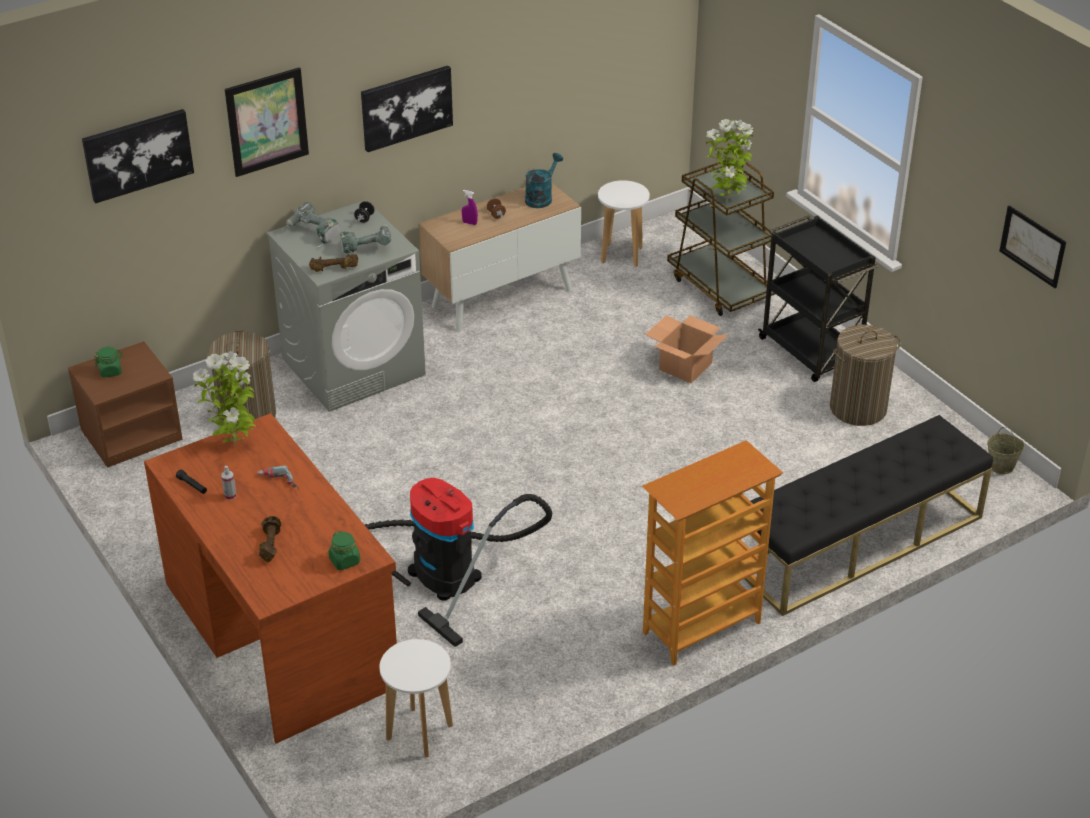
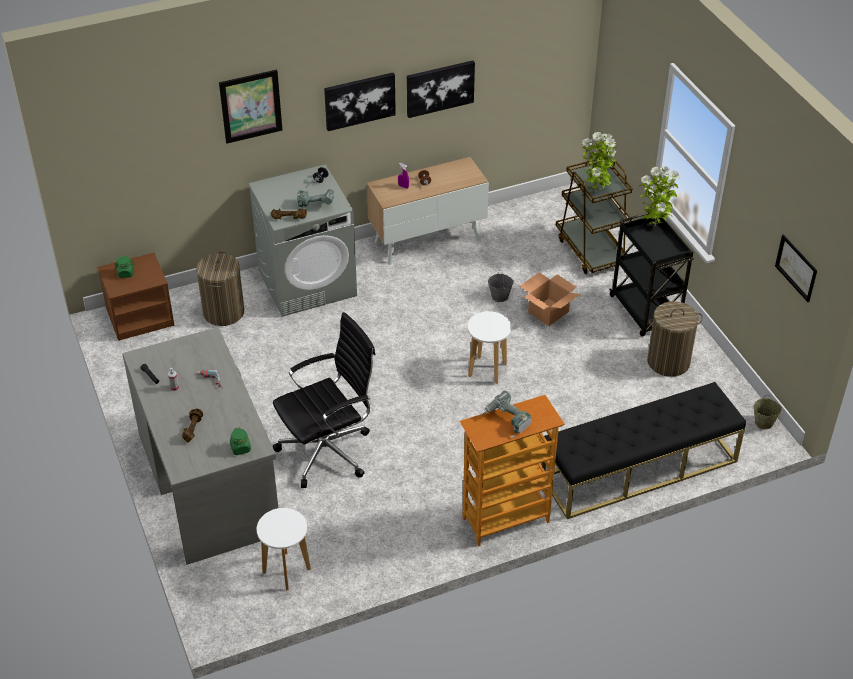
camera: 10 degrees right, 5 degrees up
picture [82,109,194,203] -> picture moved to [407,60,475,118]
brown desk [144,413,397,744] -> grey desk [122,327,278,565]
potted plant [193,351,257,446] -> potted plant moved to [639,166,680,227]
power drill [283,202,340,248] -> power drill moved to [482,390,532,438]
vacuum cleaner [365,478,552,647] -> black office chair [273,312,376,488]
turquoise watering can [525,153,563,208] -> none
white stool [598,180,650,267] -> white stool moved to [468,311,511,384]
none -> grey bucket [488,271,514,302]

